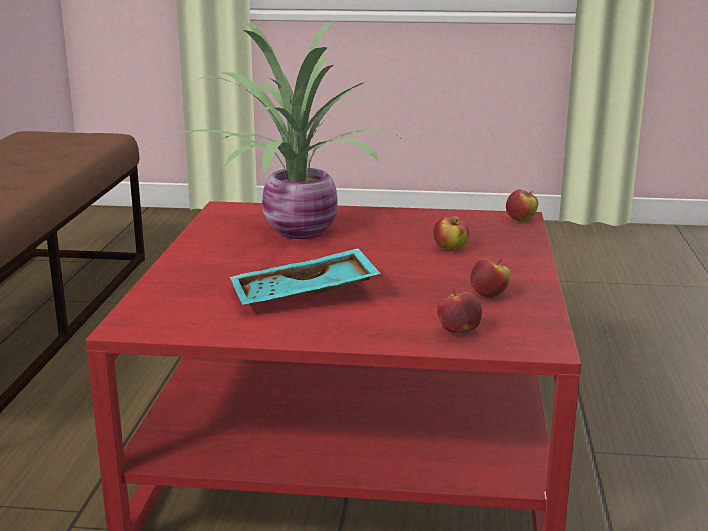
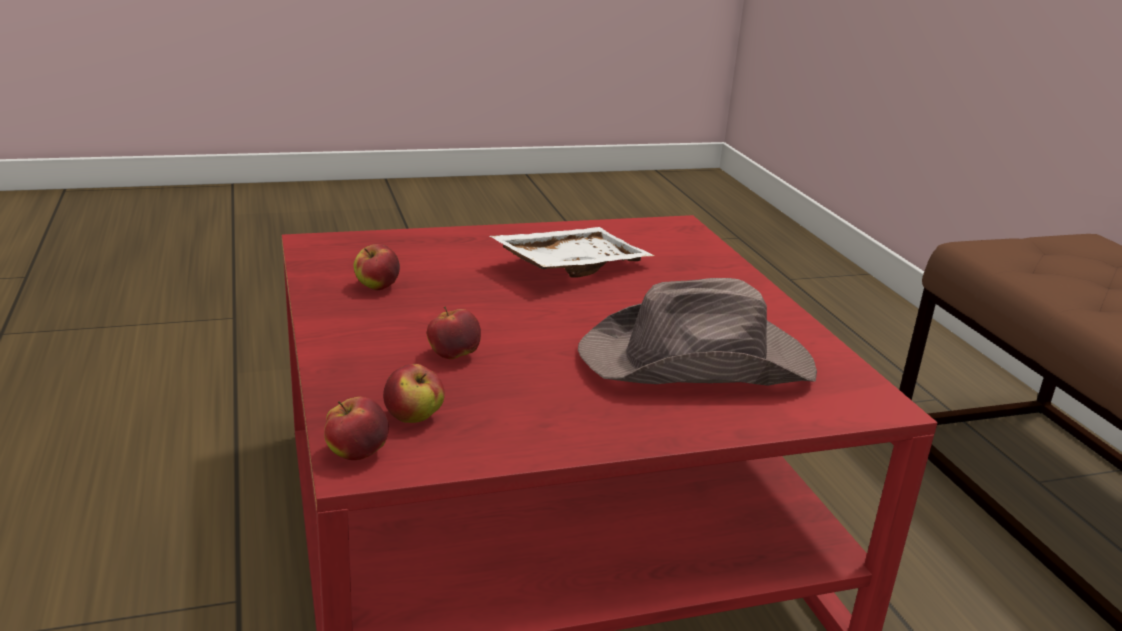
camera: 155 degrees right, 5 degrees up
potted plant [166,21,399,239] -> brown hat [578,278,817,386]
turquoise tray [230,248,381,305] -> white tray [490,227,654,278]
apple [437,289,482,334] -> apple moved to [383,364,445,423]

